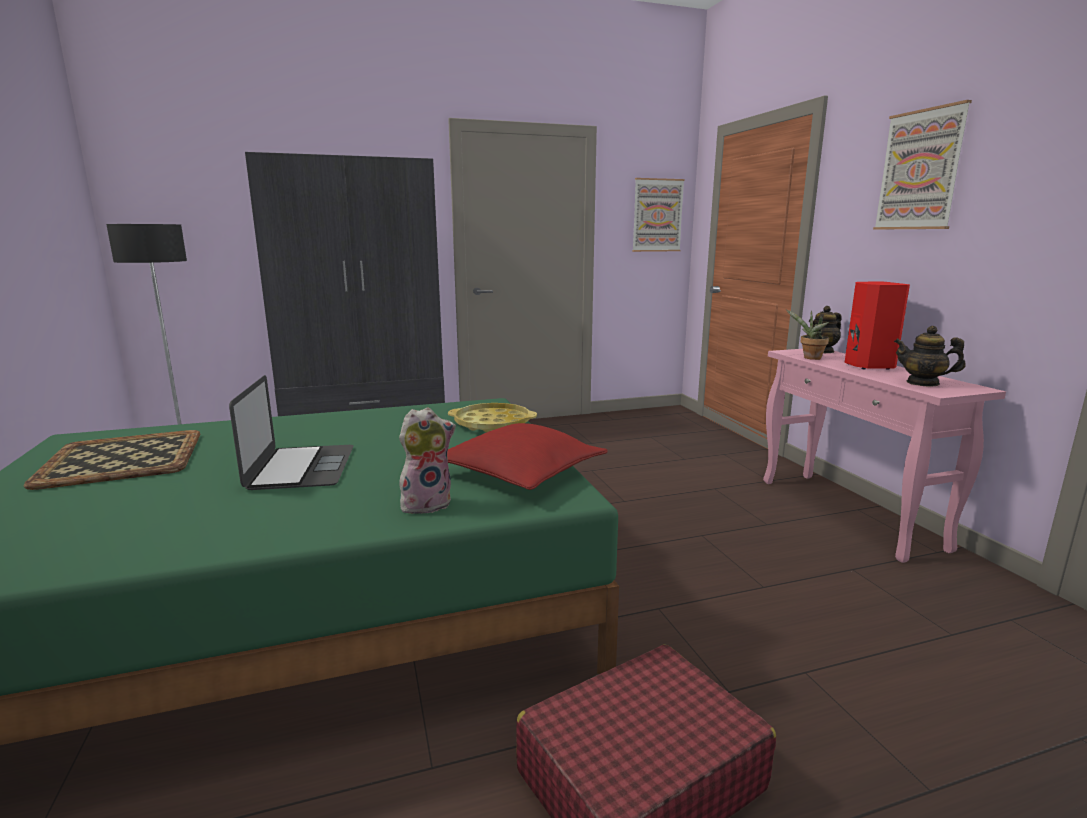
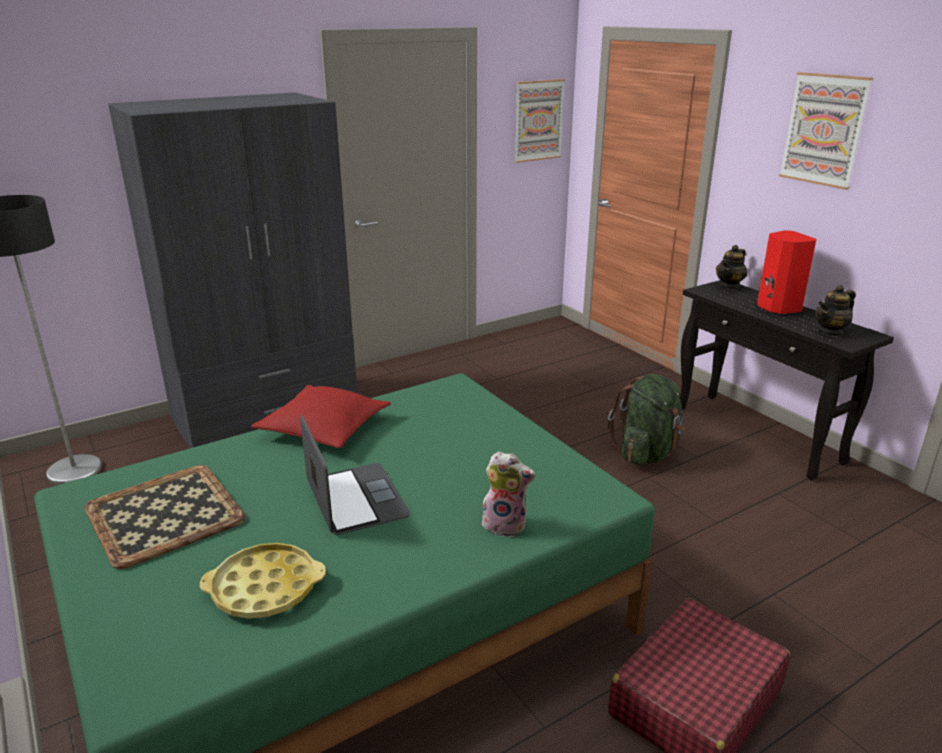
camera: 15 degrees left, 10 degrees up
plush toy [399,407,456,516] -> plush toy turned 60 degrees clockwise [482,451,536,537]
red pillow [447,423,608,490] -> red pillow moved to [251,385,391,449]
yellow tray [448,403,537,432] -> yellow tray moved to [200,543,326,619]
pink console table [763,349,1006,563] -> black console table [680,280,894,481]
potted plant [786,309,829,360] -> none
teapot [894,326,966,387] -> teapot turned 45 degrees counterclockwise [815,285,856,337]
none -> green backpack [607,374,685,465]

